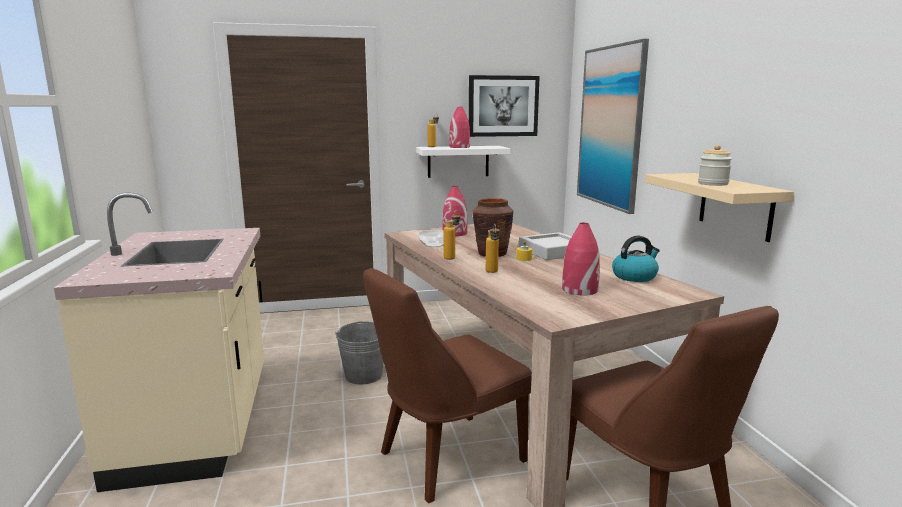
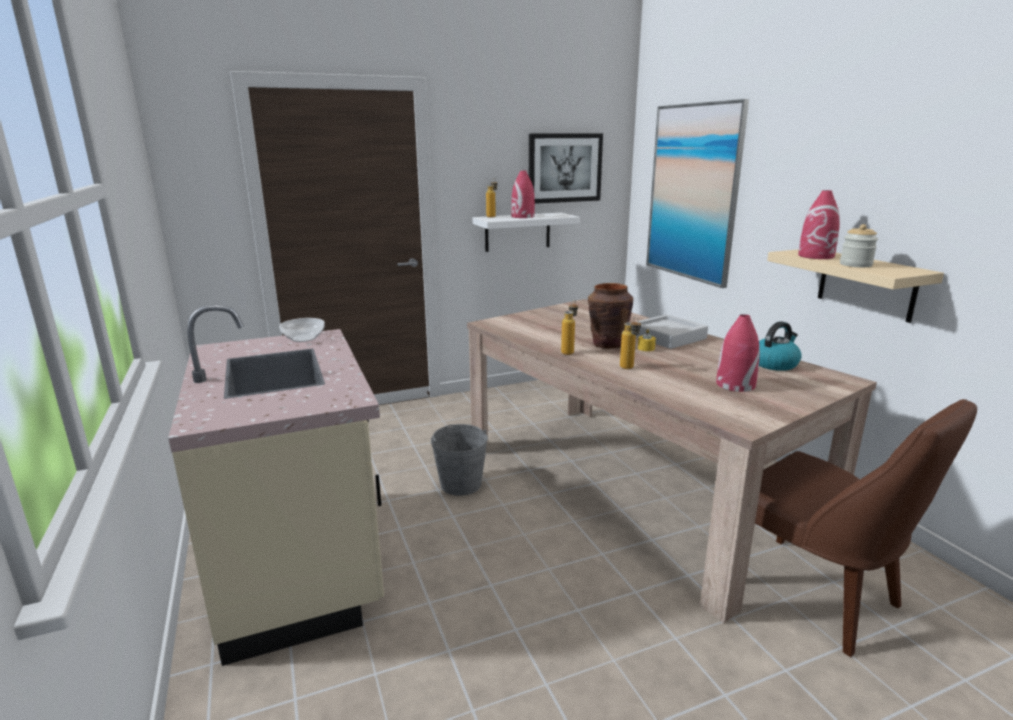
camera: 10 degrees left, 5 degrees up
brown chair [363,268,532,503] -> none
bowl [417,230,444,247] -> bowl moved to [279,318,325,342]
red vase [443,186,467,236] -> red vase moved to [798,190,840,259]

